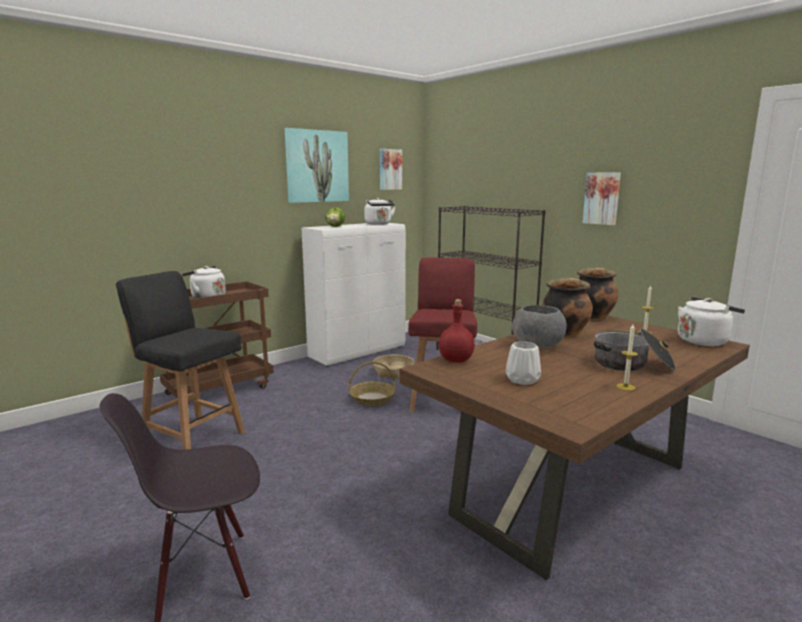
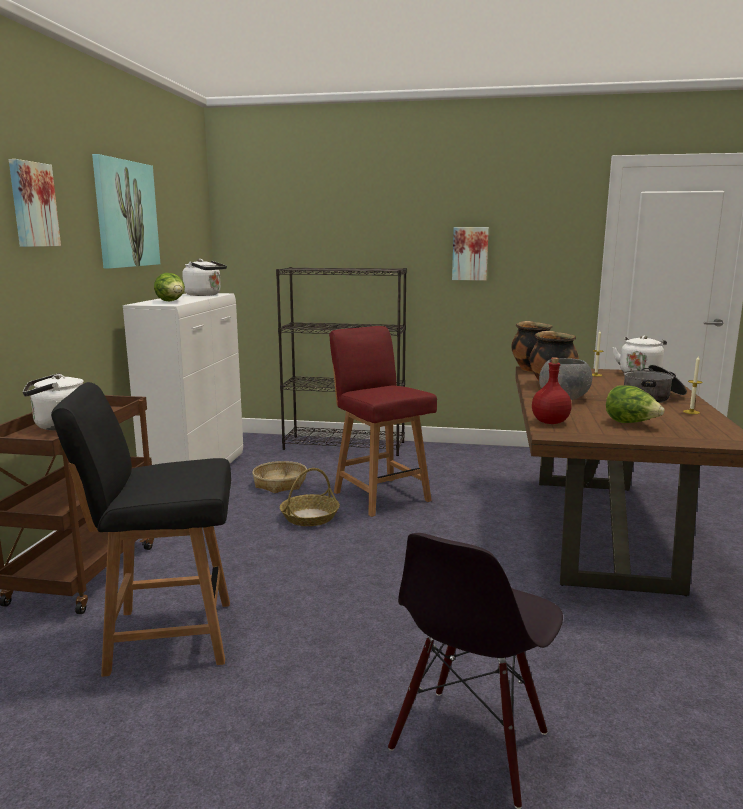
camera: 40 degrees left, 0 degrees up
picture [380,149,402,190] -> picture moved to [9,159,61,247]
white vase [506,342,541,385] -> lettuce [606,385,665,423]

